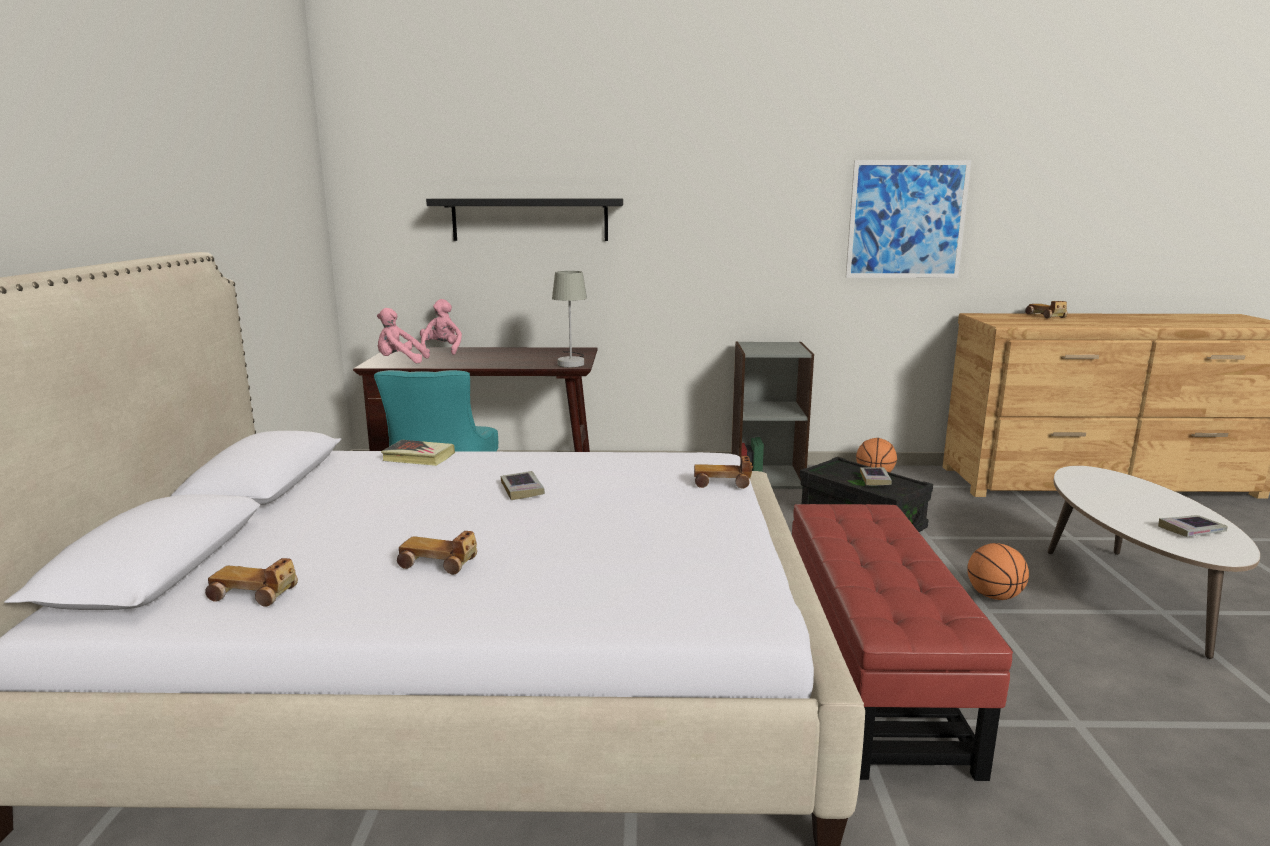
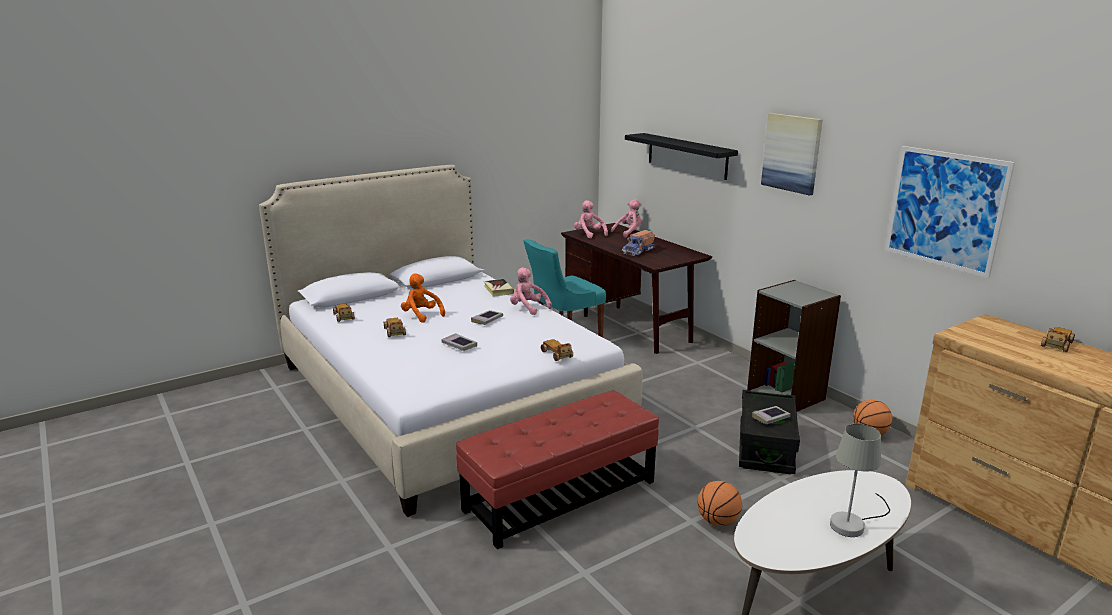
camera: 55 degrees right, 5 degrees up
grey table lamp [552,271,587,367] -> grey table lamp moved to [830,424,890,537]
book [1158,515,1227,537] -> book moved to [442,333,477,351]
none -> orange plush toy [401,273,445,323]
none -> pink plush toy [510,267,552,315]
none -> toy truck [622,230,655,256]
none -> picture [761,113,823,196]

